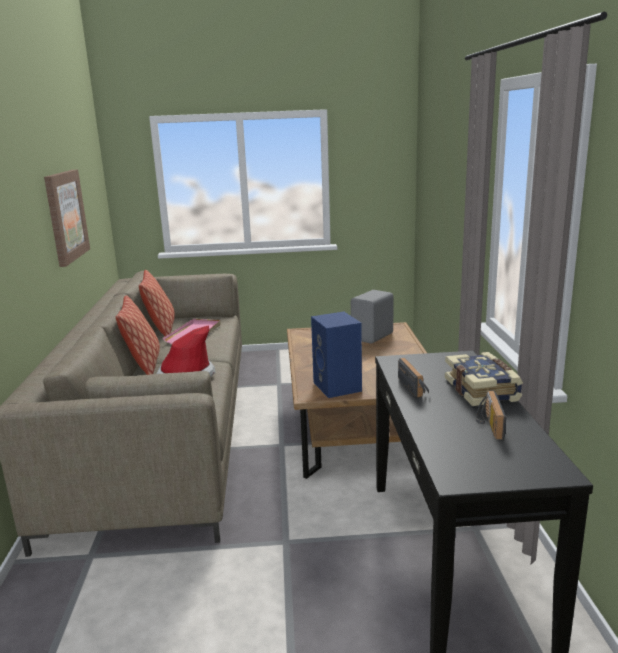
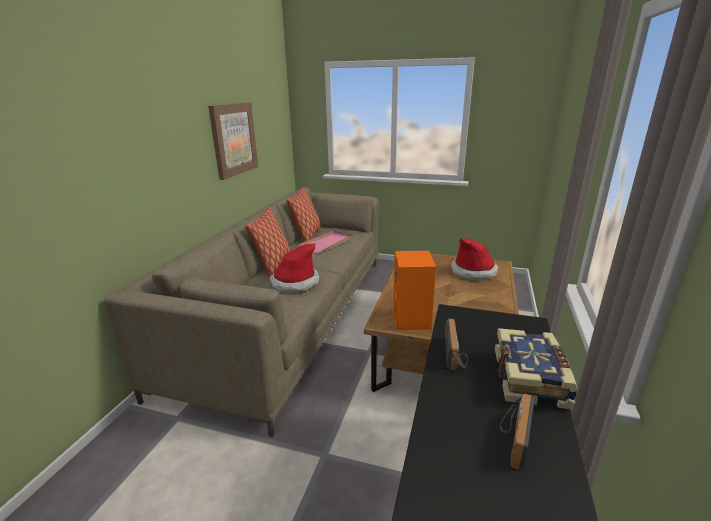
camera: 20 degrees right, 5 degrees up
blue speaker [311,312,362,398] -> orange speaker [393,251,436,330]
grey speaker [351,290,394,344] -> hat [451,238,498,281]

